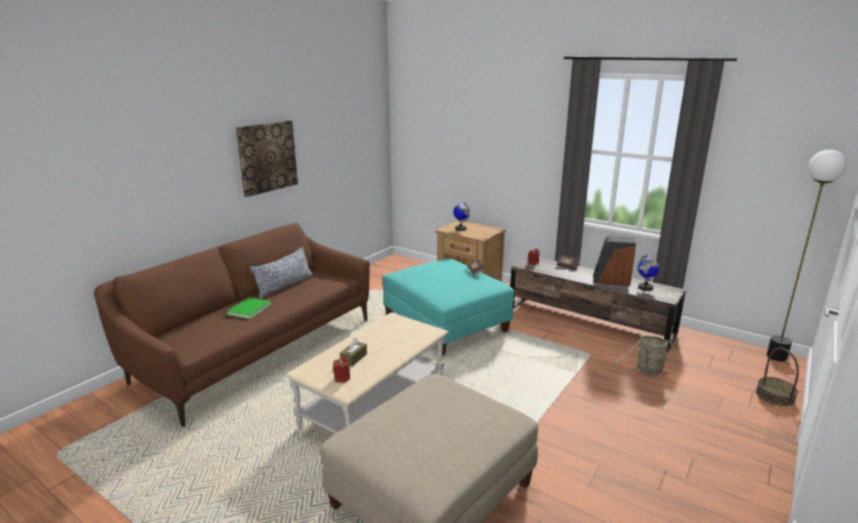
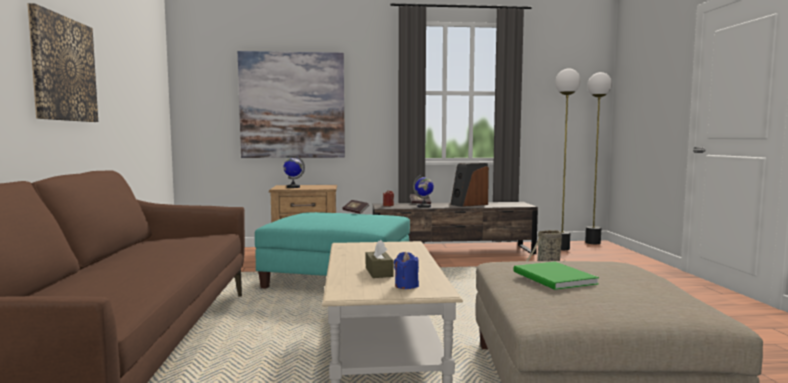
camera: 40 degrees left, 15 degrees down
green book [226,297,272,319] -> green book moved to [513,262,599,290]
pillow [249,246,314,299] -> none
red candle [333,356,350,383] -> blue candle [394,252,419,289]
globe [638,255,659,290] -> globe moved to [413,175,434,208]
basket [756,347,799,407] -> none
none -> picture [238,51,345,158]
none -> floor lamp [555,69,581,250]

